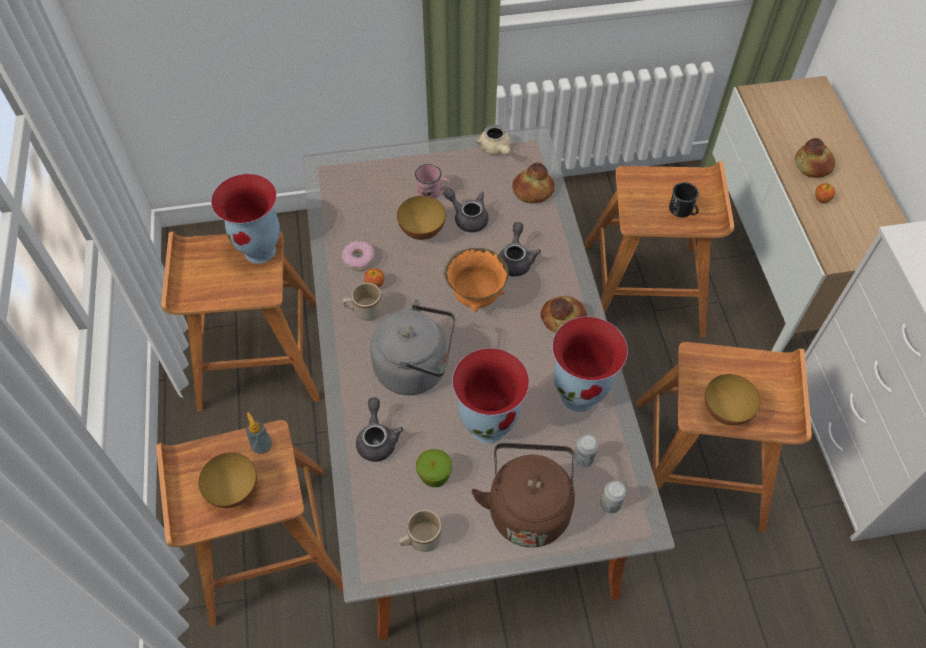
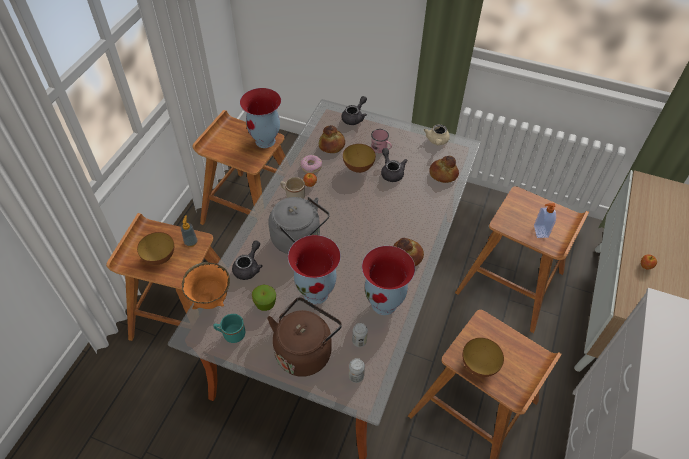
camera: 30 degrees right, 5 degrees down
beige mug [399,510,441,552] -> turquoise mug [213,314,245,343]
orange bowl [444,248,509,313] -> orange bowl moved to [182,262,230,309]
grey teapot [499,222,541,276] -> grey teapot moved to [341,96,367,125]
black mug [669,182,699,217] -> soap dispenser [534,203,556,238]
bread [795,138,835,178] -> bread moved to [319,125,345,153]

